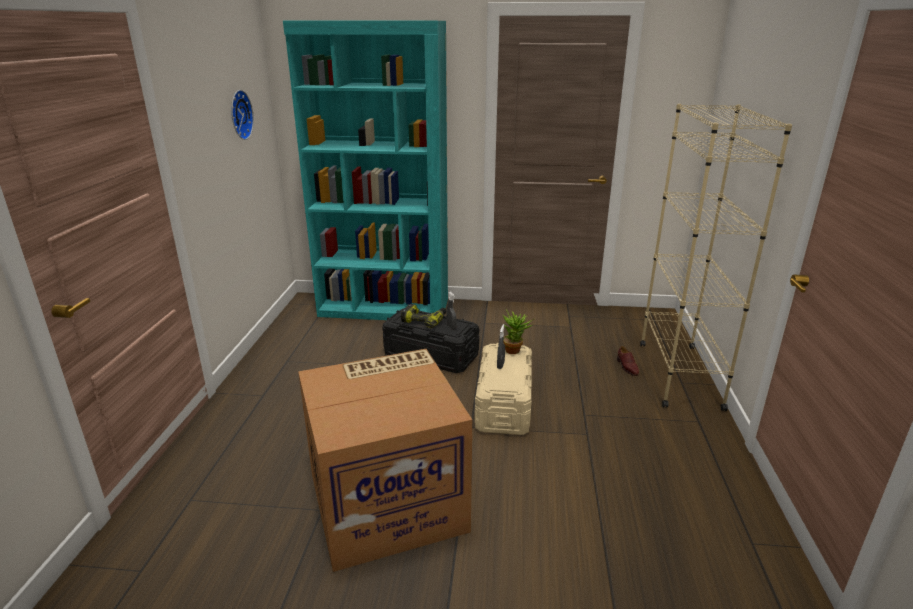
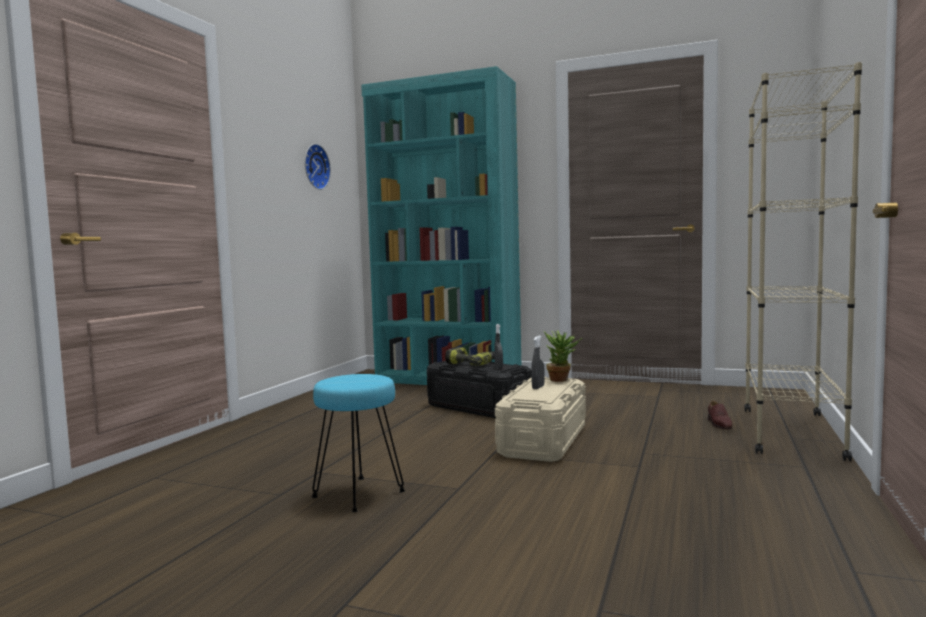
camera: 15 degrees right, 20 degrees down
cardboard box [298,349,472,572] -> turquoise stool [311,374,405,512]

